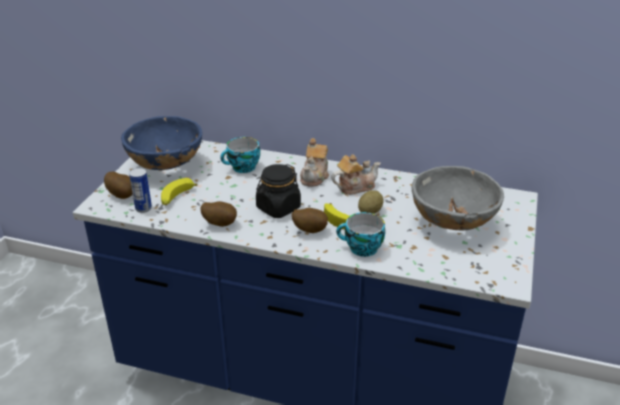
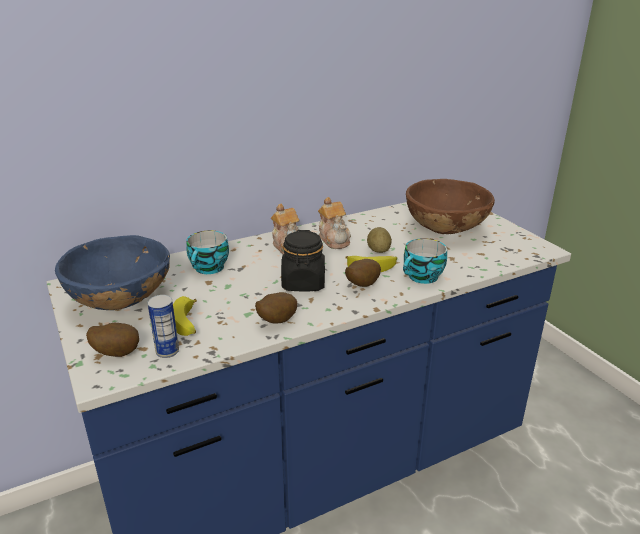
camera: 45 degrees left, 5 degrees down
teapot [331,154,381,195] -> teapot turned 135 degrees clockwise [318,197,351,249]
grey bowl [412,166,504,230] -> brown bowl [406,179,495,234]

